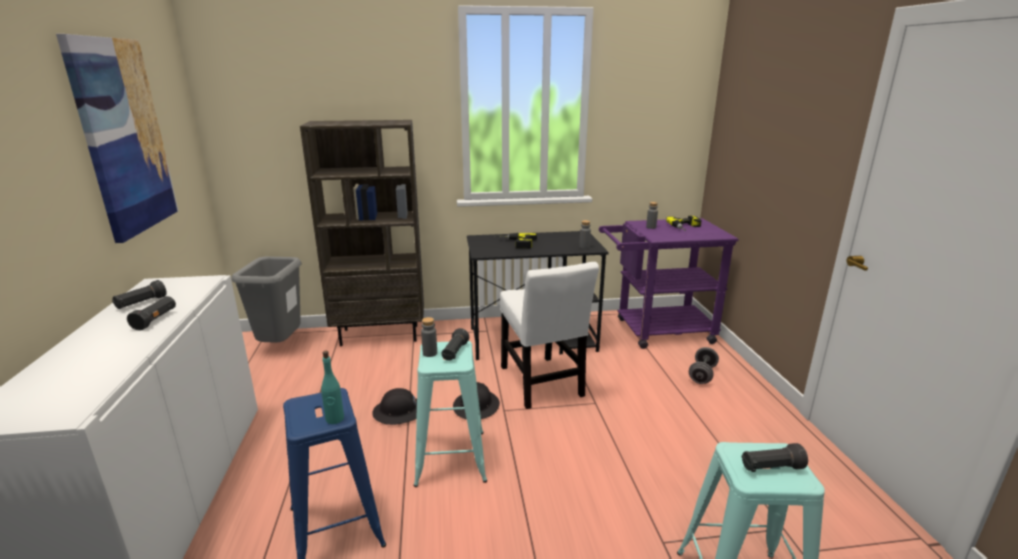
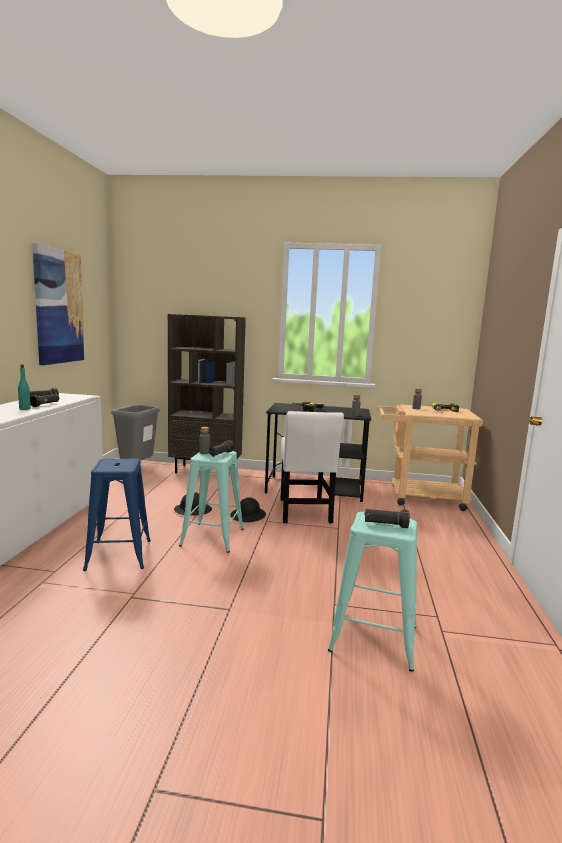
camera: 15 degrees right, 10 degrees down
turquoise bottle [321,351,344,424] -> turquoise bottle moved to [18,364,31,410]
purple cart [599,218,739,349] -> beige cart [377,405,483,511]
grey dumbbell [689,347,719,384] -> none

